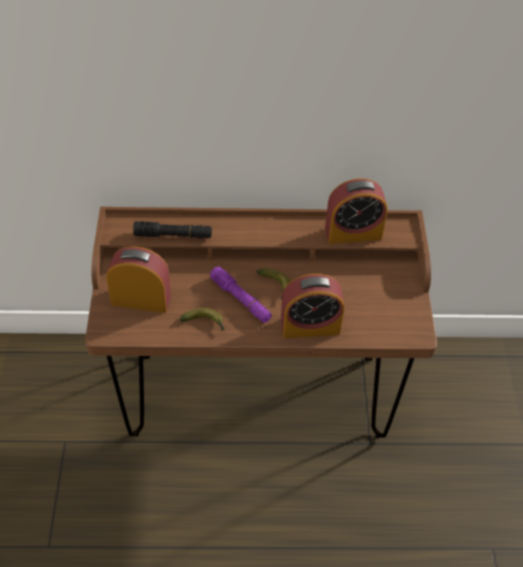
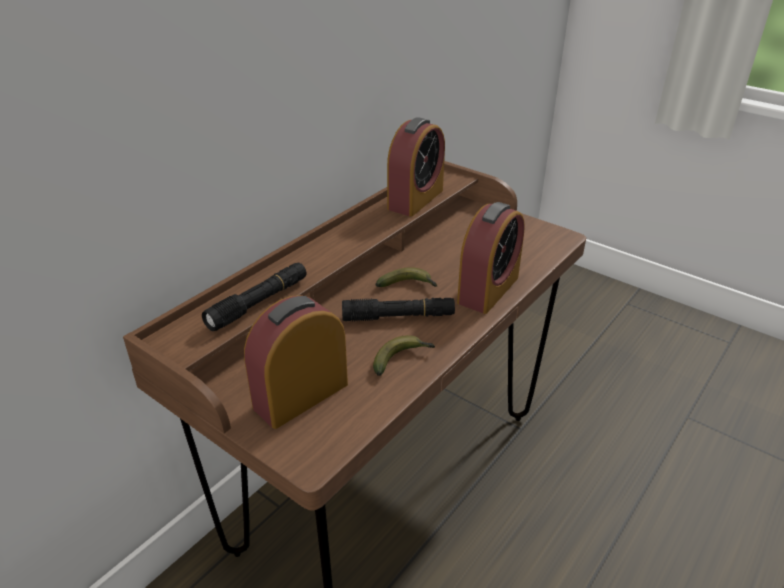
camera: 50 degrees left, 15 degrees down
purple flashlight [210,266,272,323] -> black flashlight [342,298,455,322]

